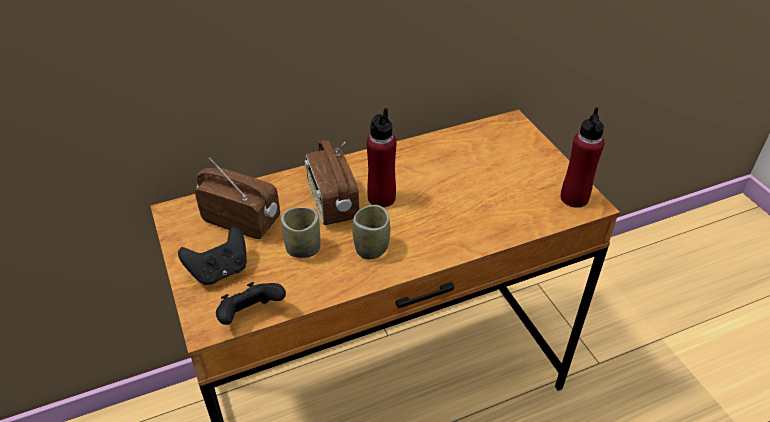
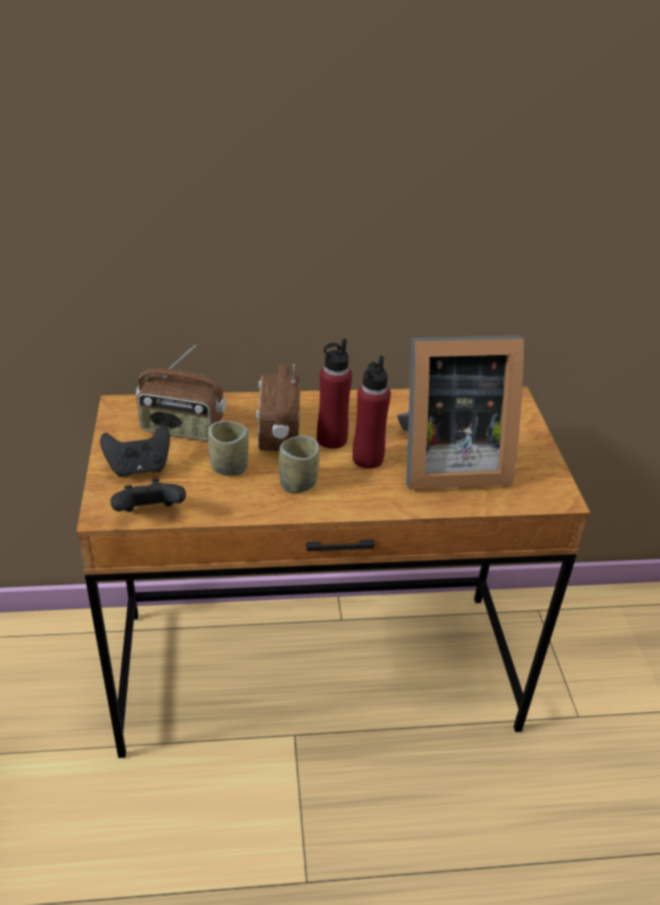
camera: 15 degrees right, 5 degrees down
radio [195,158,280,239] -> radio turned 150 degrees clockwise [136,345,226,440]
red bottle [561,107,604,208] -> red bottle moved to [352,356,391,469]
none -> picture frame [397,336,524,490]

